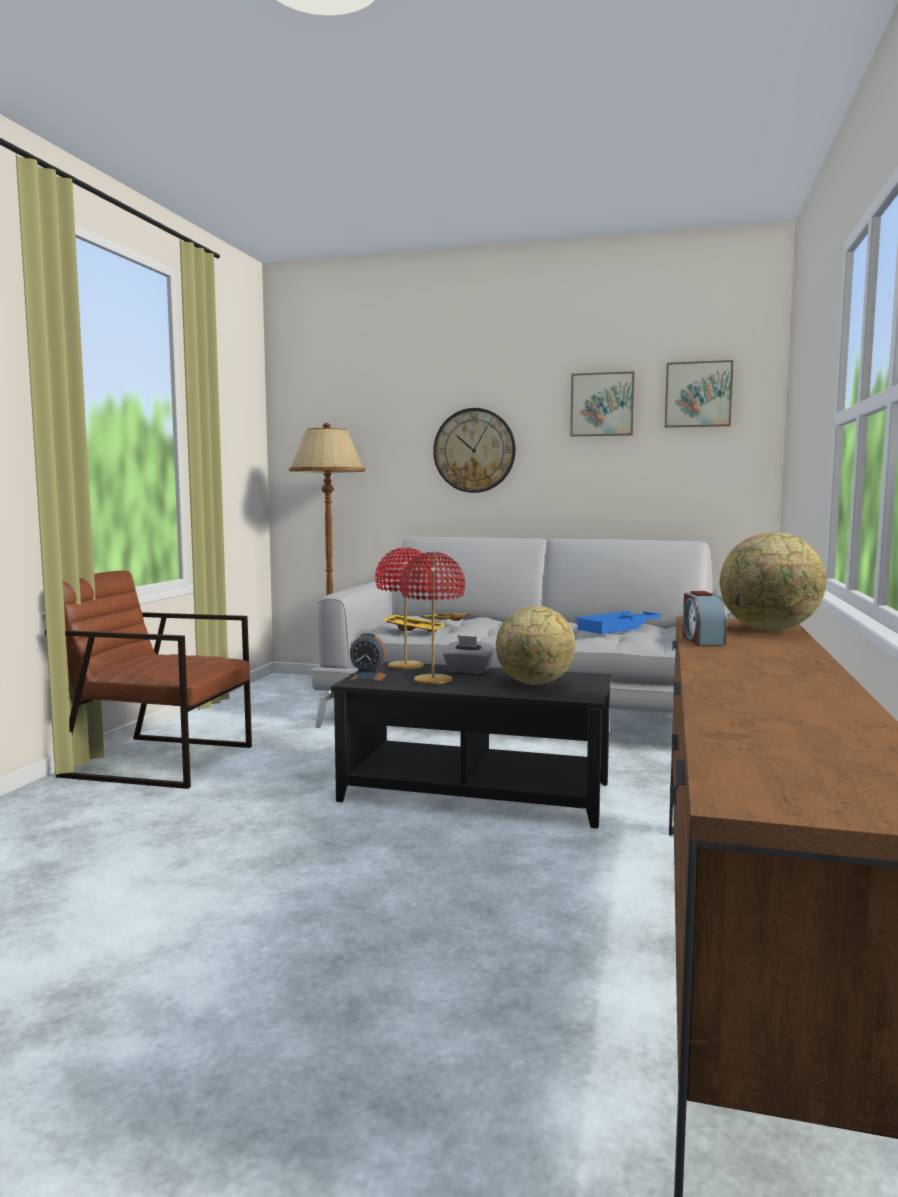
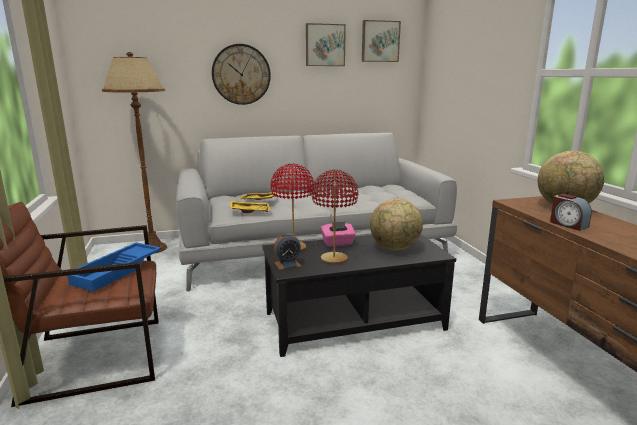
camera: 30 degrees left, 10 degrees up
grey tissue box [443,635,494,674] -> pink tissue box [321,221,356,247]
blue tray [575,611,663,634] -> blue tray moved to [67,242,162,291]

